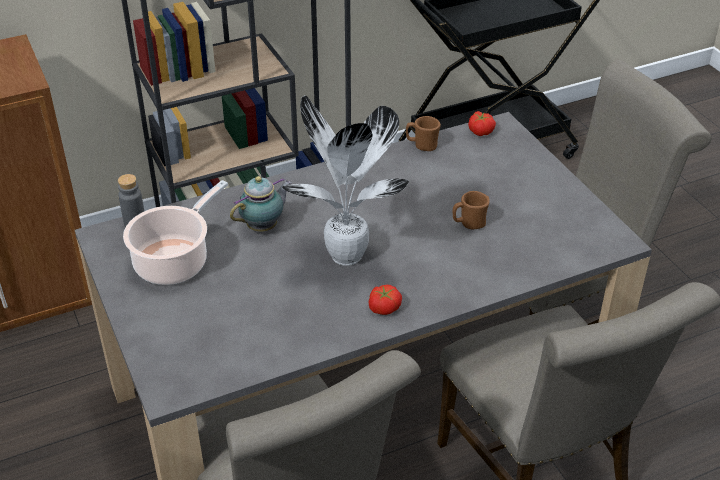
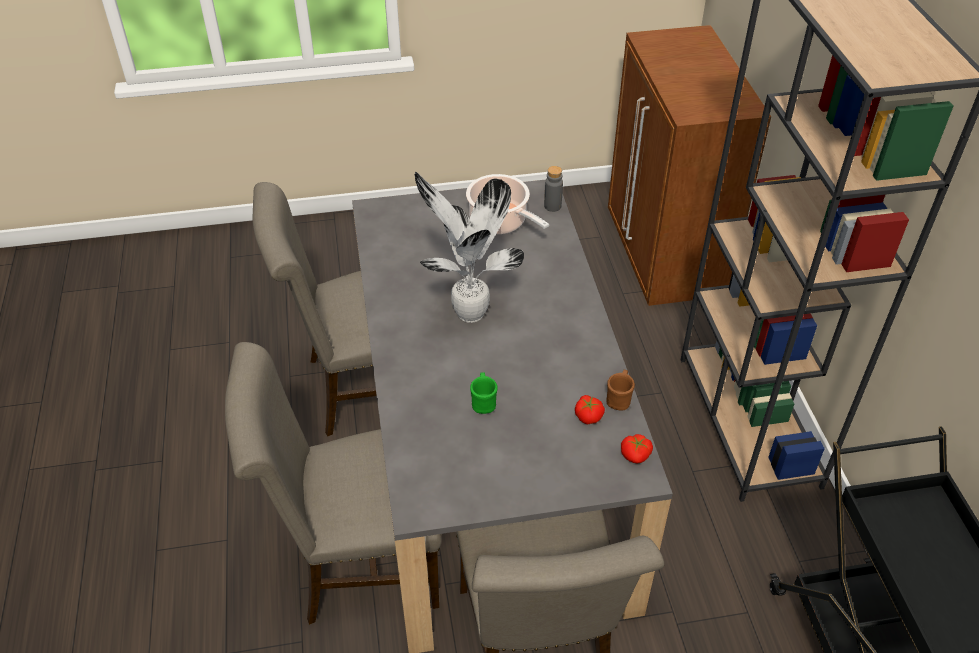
camera: 105 degrees right, 5 degrees up
teapot [230,176,292,232] -> none
tomato [369,285,402,315] -> tomato moved to [575,395,605,425]
brown mug [453,191,489,229] -> green mug [470,372,498,414]

